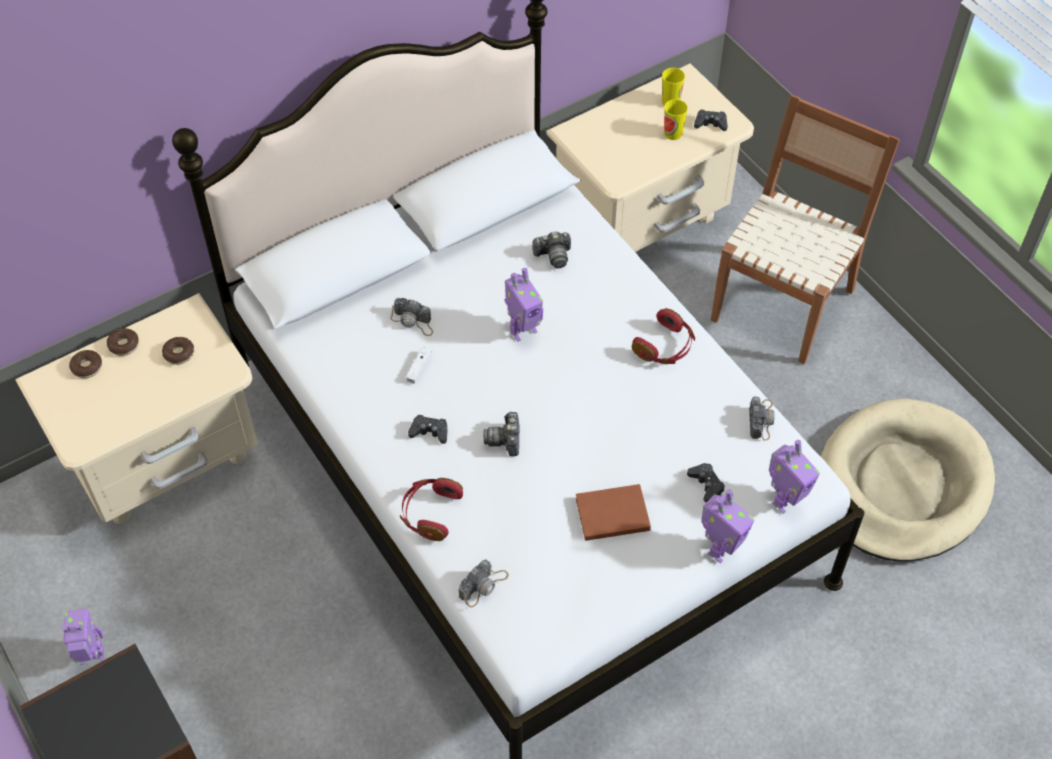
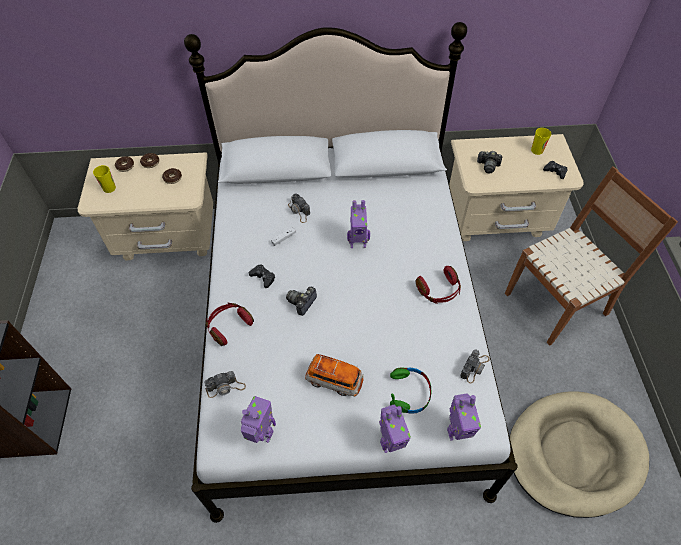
camera: 30 degrees right, 0 degrees up
toy robot [61,609,104,665] -> toy robot moved to [241,396,276,443]
camera [532,231,571,268] -> camera moved to [477,151,502,174]
brown book [576,484,651,541] -> toy car [305,354,364,397]
cup [664,99,688,140] -> cup moved to [93,165,116,193]
black game controller [687,463,725,502] -> green headphones [390,367,431,414]

